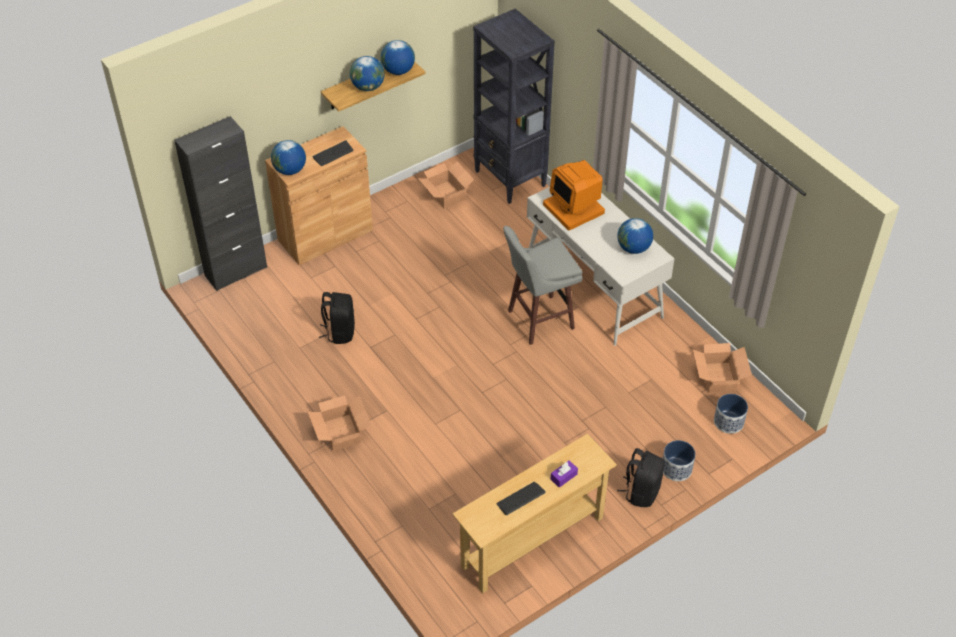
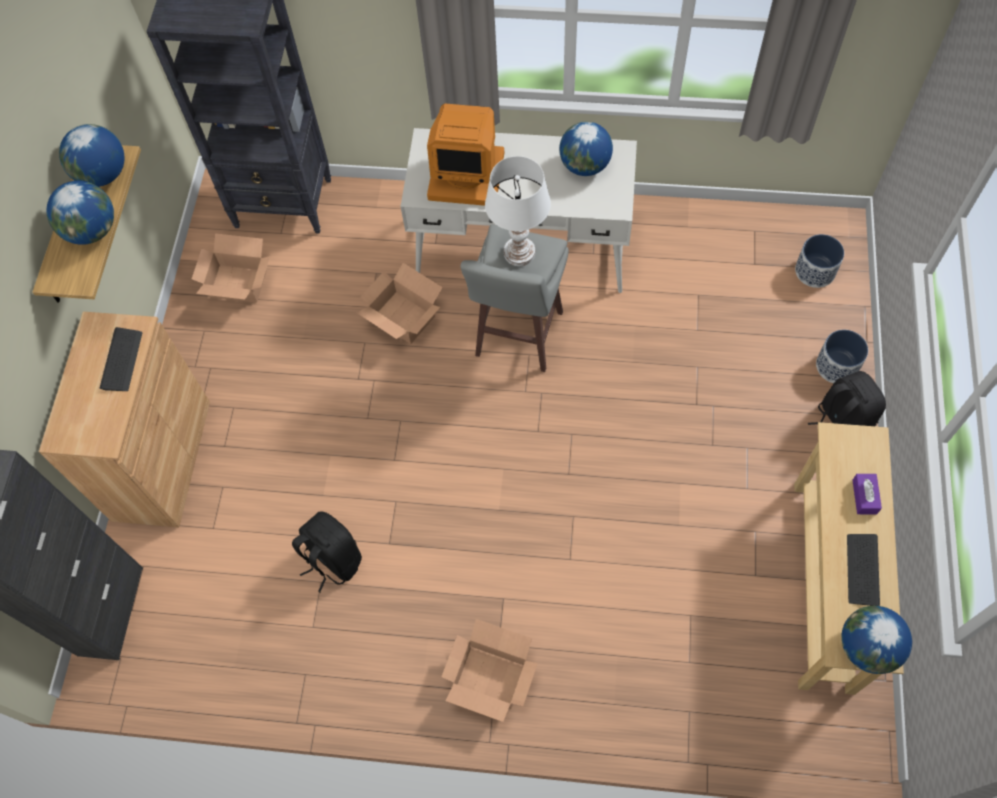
camera: 45 degrees left, 15 degrees up
globe [271,140,306,175] -> globe moved to [841,606,912,674]
cardboard box [693,343,752,393] -> cardboard box moved to [357,263,443,344]
none -> white table lamp [485,156,551,266]

